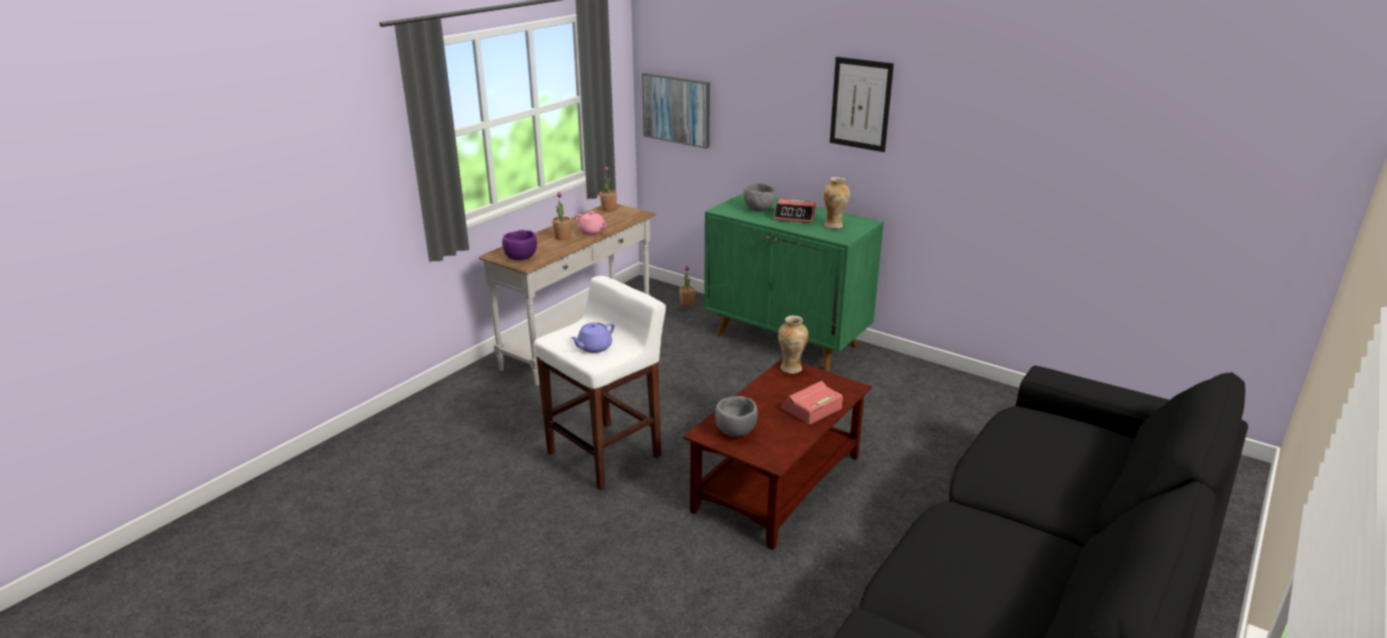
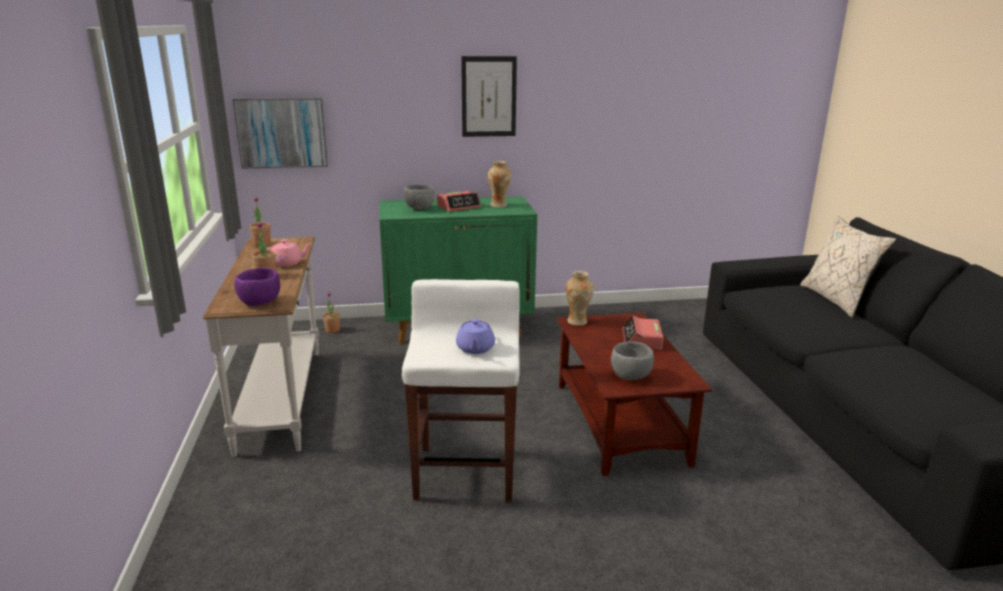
camera: 45 degrees left, 5 degrees down
none -> beige pillow [800,216,896,317]

